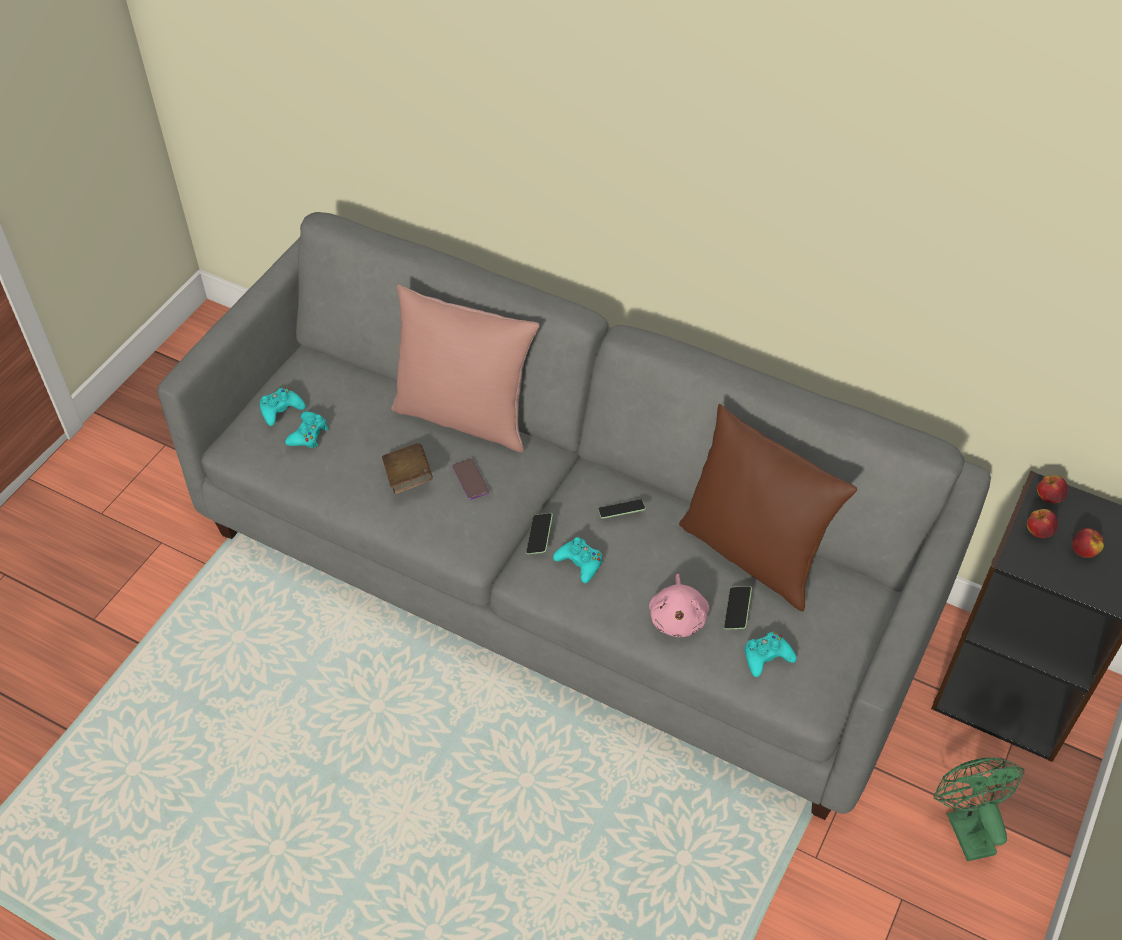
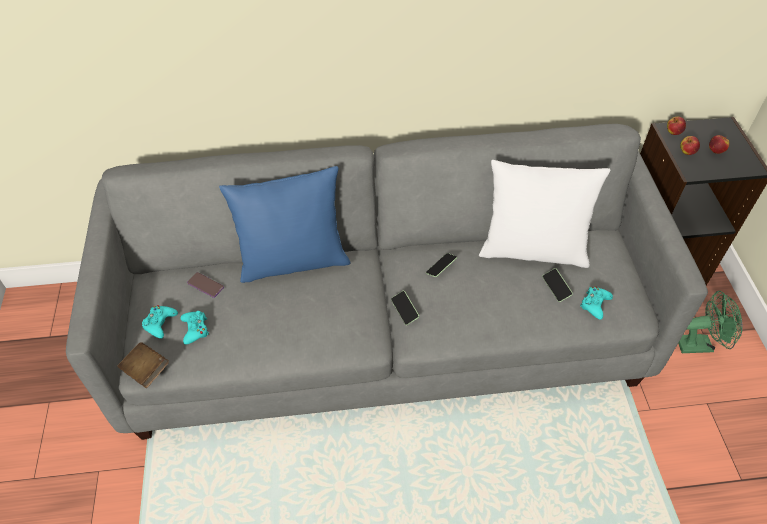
camera: 35 degrees left, 0 degrees up
brown book [382,443,433,494] -> brown book moved to [117,342,169,388]
pink pillow [391,284,540,452] -> blue pillow [219,166,350,283]
phone [452,459,489,500] -> phone moved to [187,272,224,298]
turquoise game controller [553,537,602,583] -> none
pink plush toy [649,574,709,637] -> none
brown pillow [679,404,857,611] -> white pillow [479,160,610,268]
green fan [934,758,1025,861] -> green fan turned 135 degrees clockwise [678,291,743,353]

